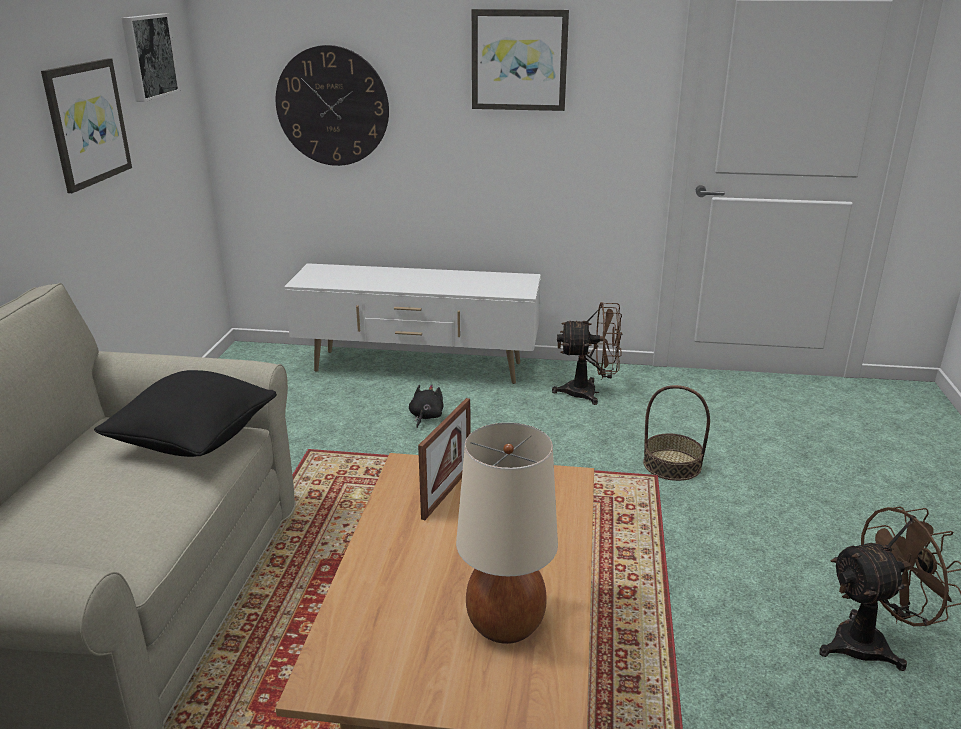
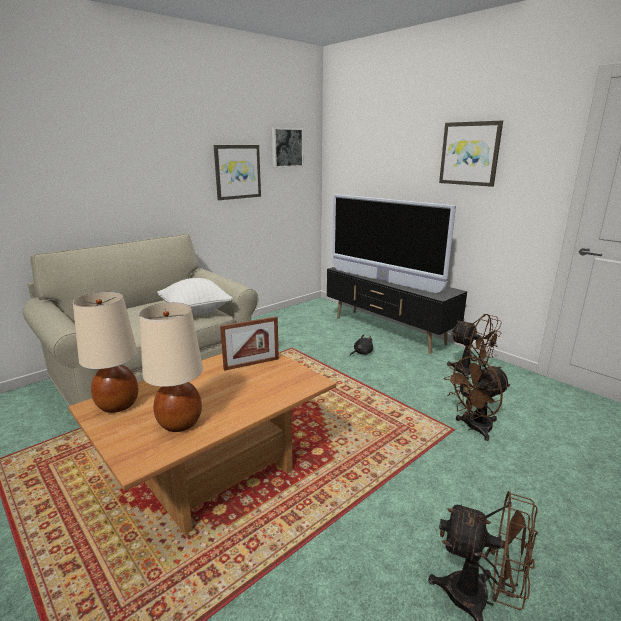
camera: 40 degrees right, 5 degrees down
black pillow [94,370,277,457] -> white pillow [157,278,233,316]
wall clock [276,45,389,166] -> none
white tv stand [284,263,541,384] -> black tv stand [327,267,467,354]
basket [643,385,710,481] -> brown fan [444,356,511,441]
none -> beige table lamp [73,292,138,413]
none -> television [332,194,456,294]

